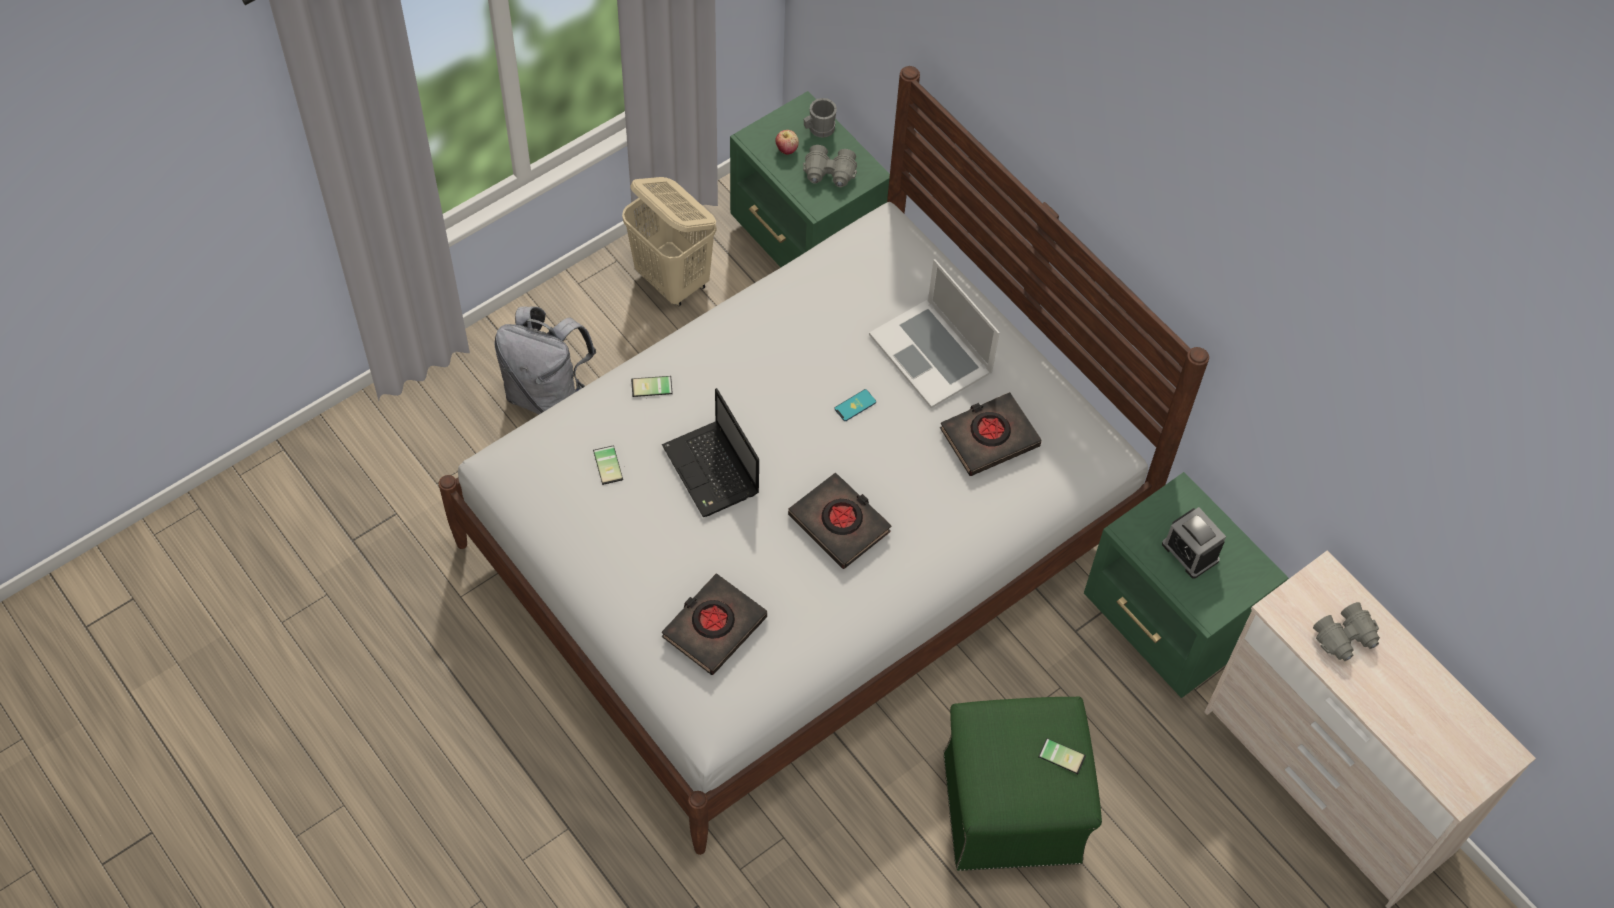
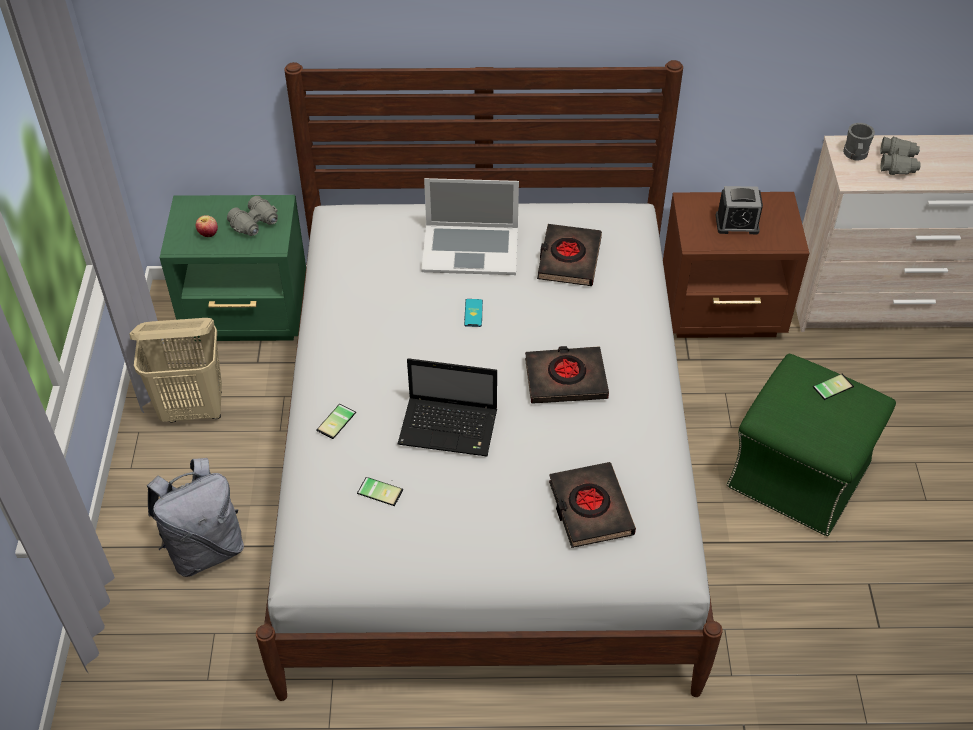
camera: 50 degrees left, 10 degrees down
grey mug [804,98,837,138] -> grey mug moved to [843,123,875,160]
green nightstand [1084,472,1288,698] -> brown nightstand [663,192,809,338]

